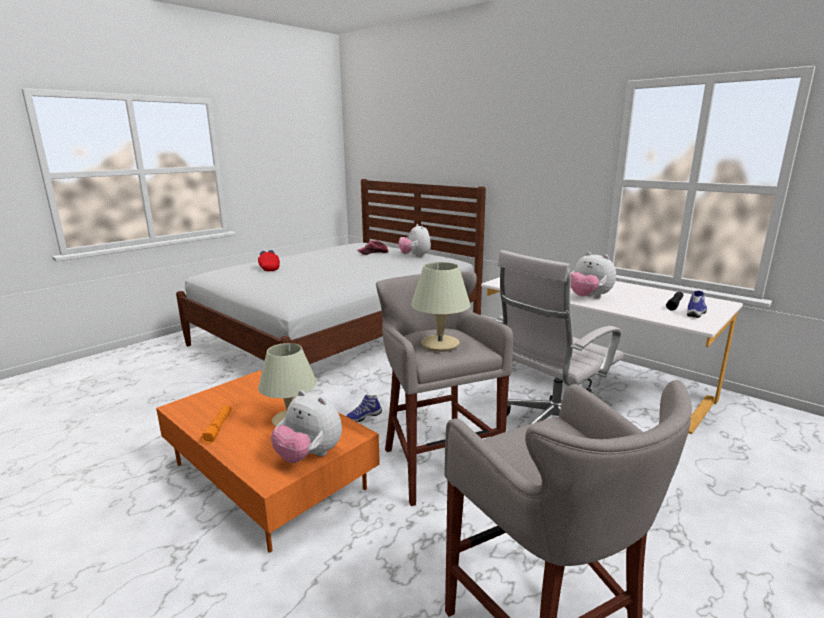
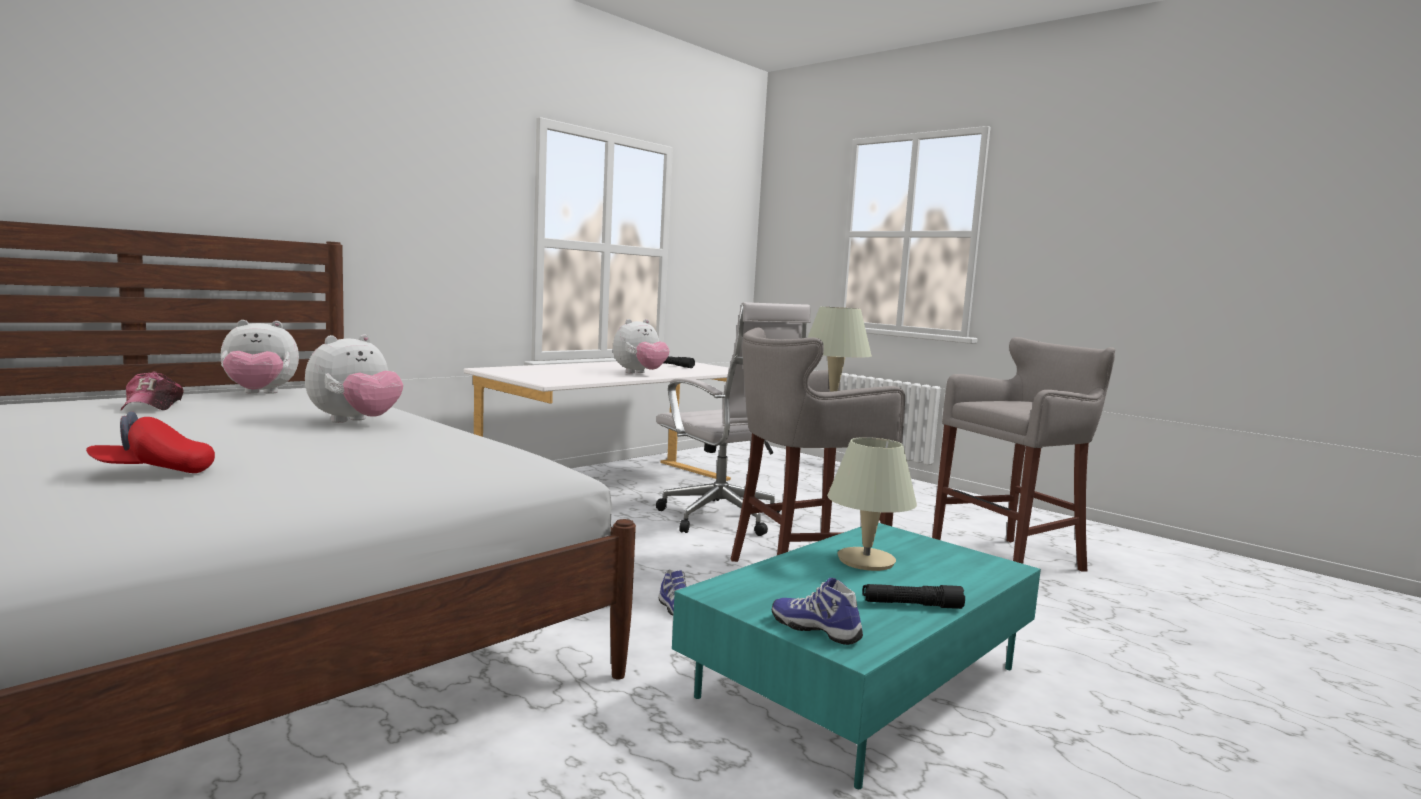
camera: 90 degrees left, 10 degrees down
orange coffee table [156,370,380,553] -> turquoise coffee table [672,523,1041,789]
orange flashlight [201,405,231,444] -> black flashlight [863,584,965,609]
plush toy [271,390,342,463] -> plush toy moved to [305,334,403,423]
shoe [687,291,707,318] -> shoe moved to [772,578,863,645]

